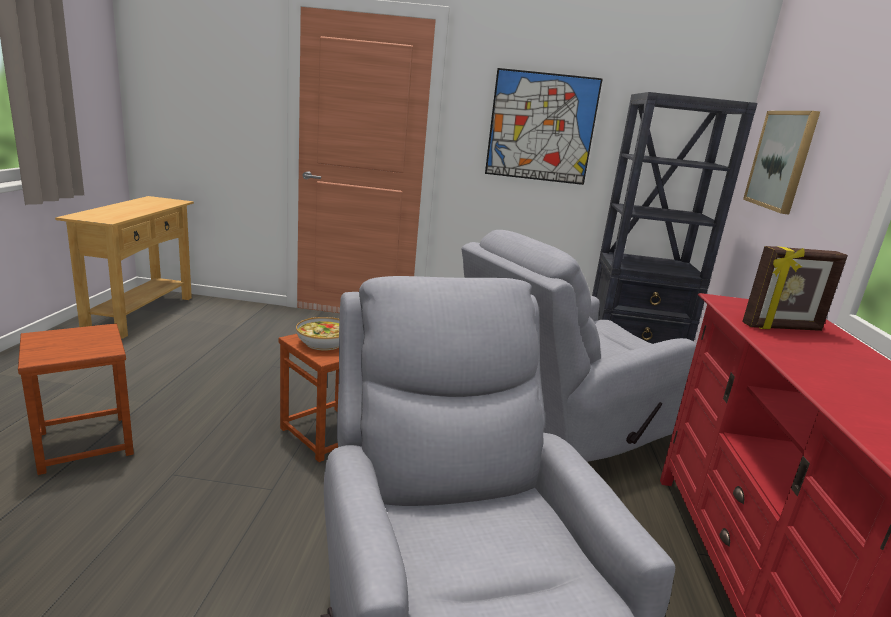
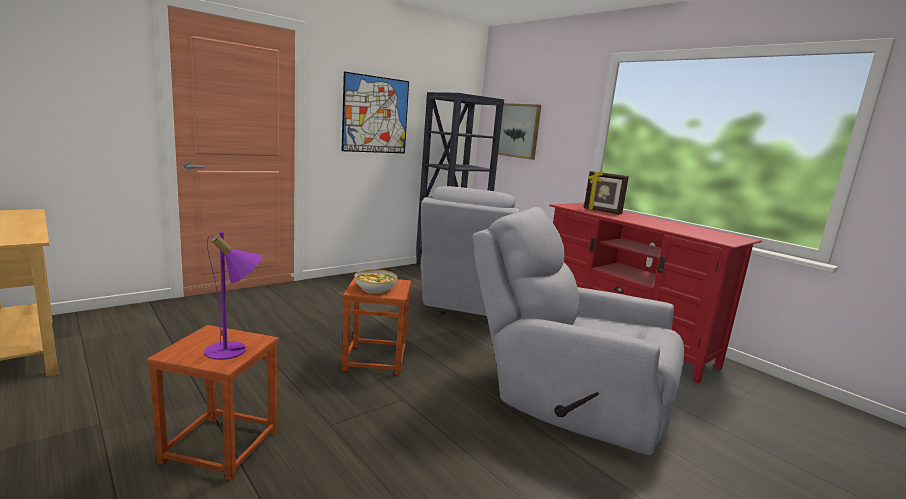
camera: 45 degrees left, 5 degrees down
picture frame [742,246,848,331] -> picture frame turned 90 degrees clockwise [584,171,629,215]
none -> purple table lamp [204,232,262,360]

